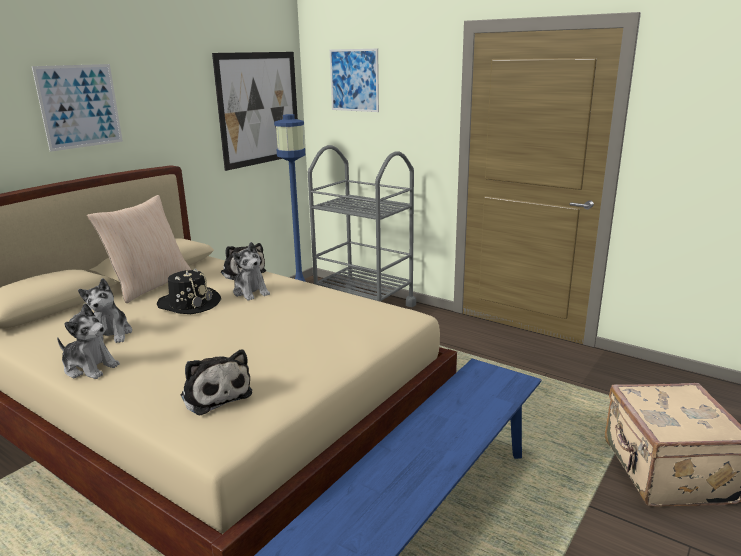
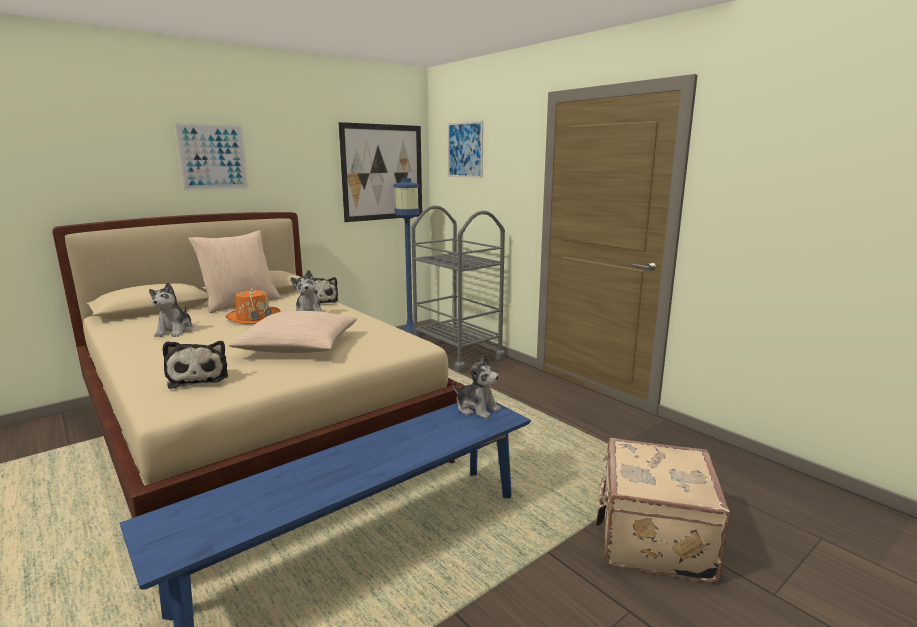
camera: 15 degrees right, 5 degrees down
plush toy [57,303,120,379] -> plush toy moved to [453,354,501,419]
black hat [157,269,221,314] -> orange hat [226,287,281,324]
none -> beige pillow [228,311,357,353]

